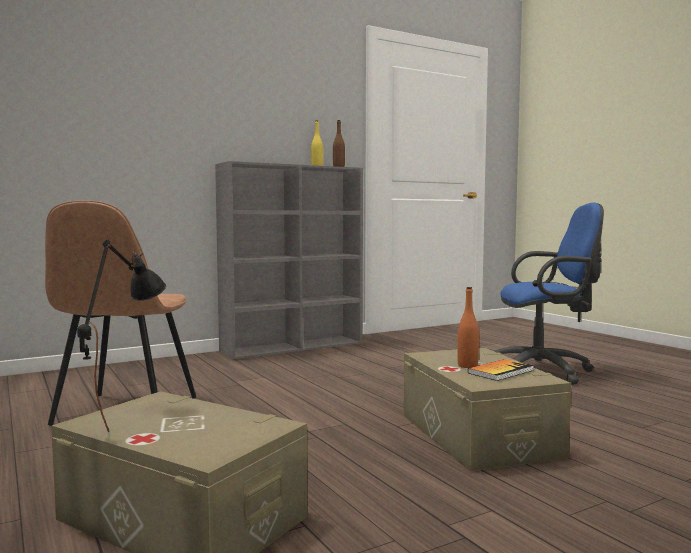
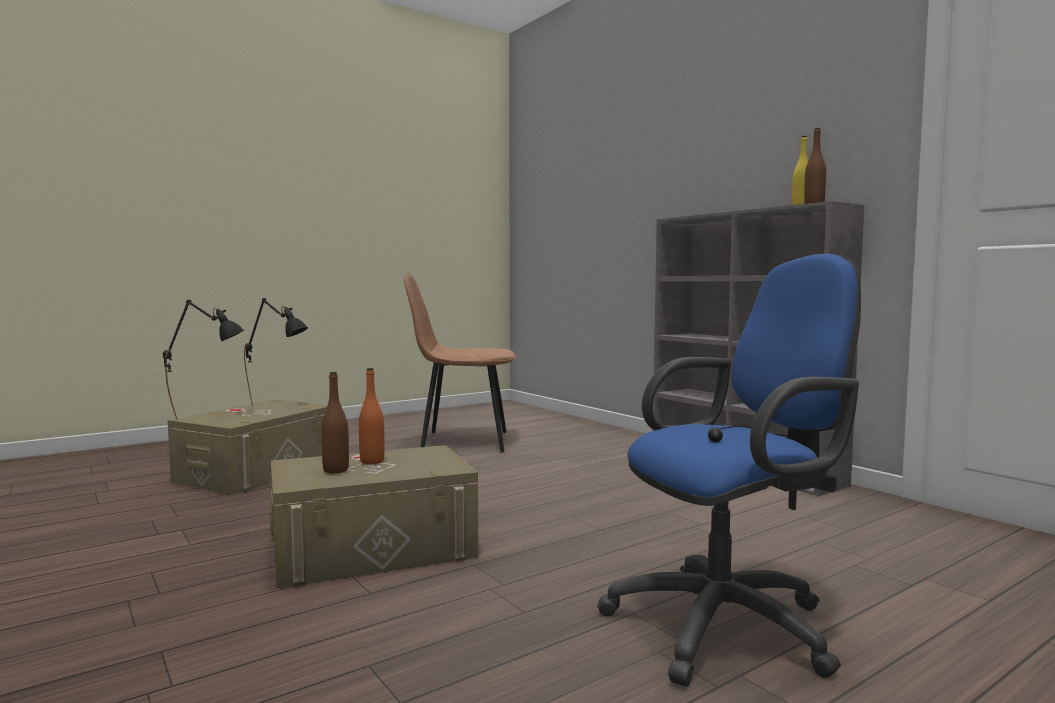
camera: 85 degrees right, 0 degrees up
book [468,359,534,381] -> brown bottle [321,372,349,473]
blue office chair [494,203,604,385] -> blue office chair turned 105 degrees counterclockwise [597,254,861,687]
none -> black table lamp [163,300,244,420]

